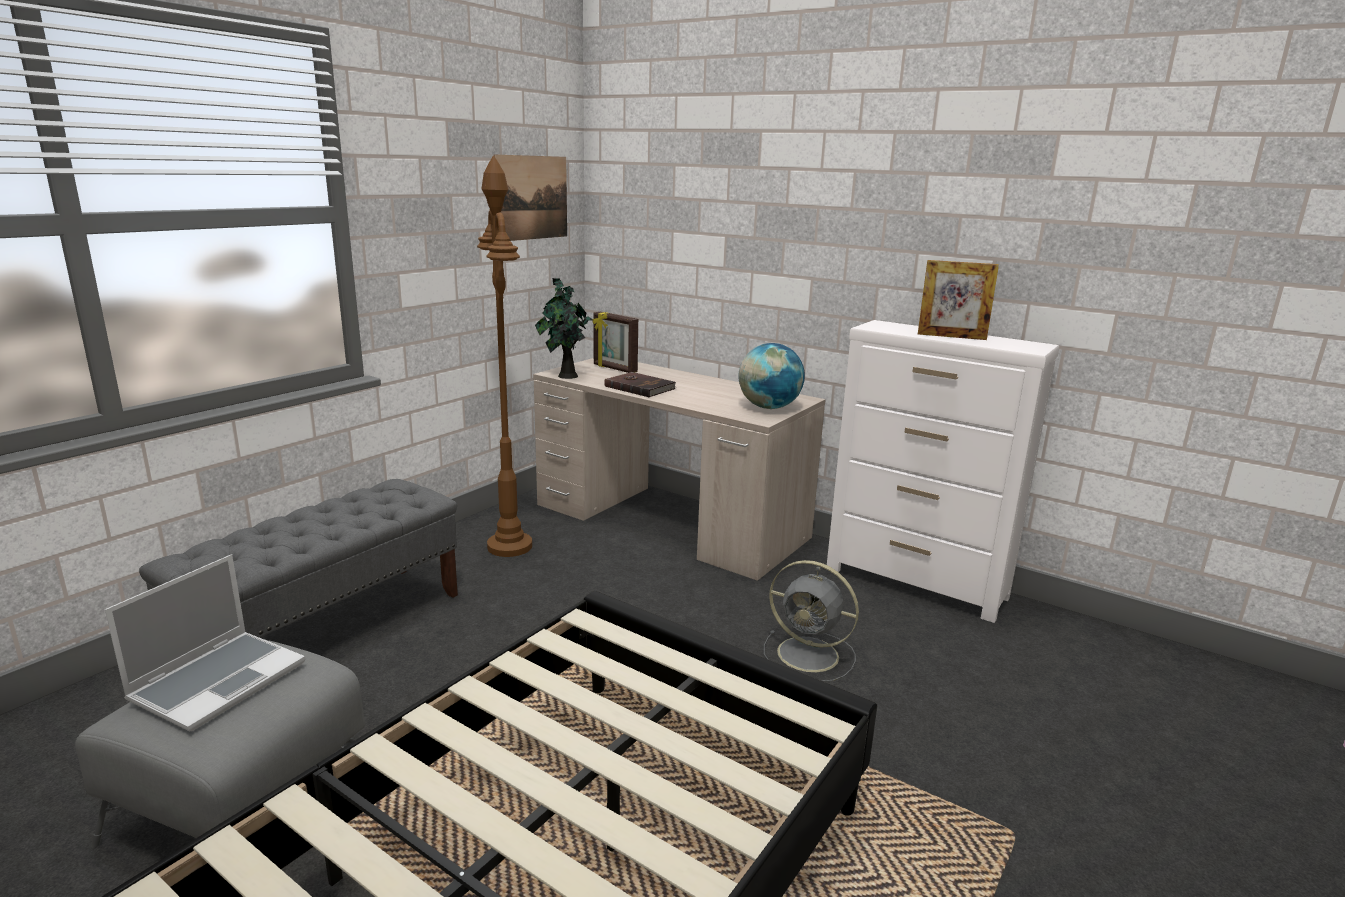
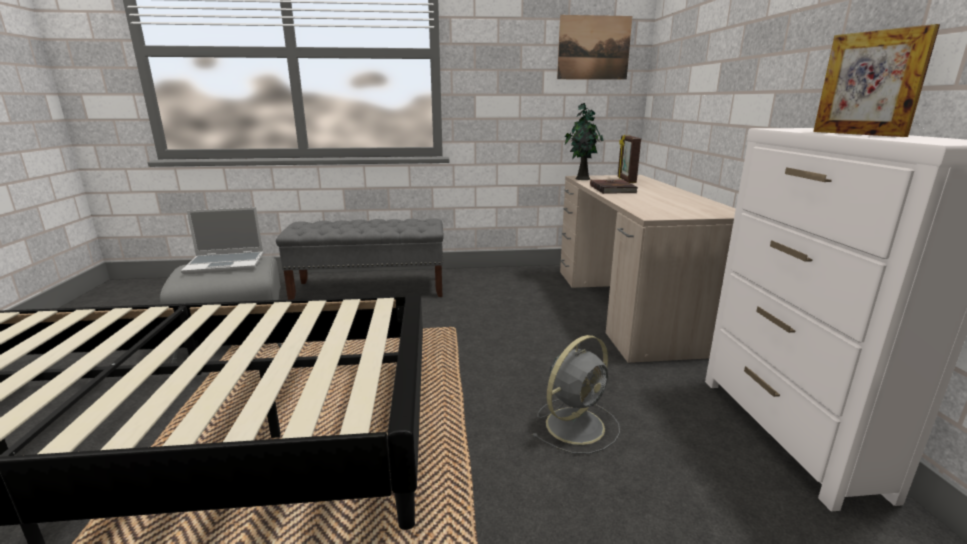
camera: 50 degrees right, 0 degrees up
brown floor lamp [477,156,532,557] -> none
globe [738,343,805,409] -> none
grey fan [764,560,859,682] -> grey fan turned 120 degrees counterclockwise [532,335,620,454]

